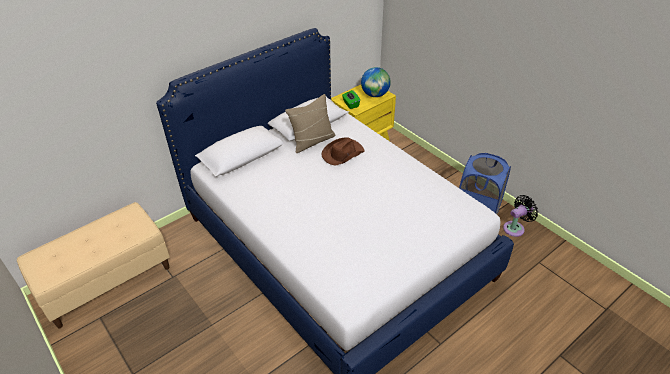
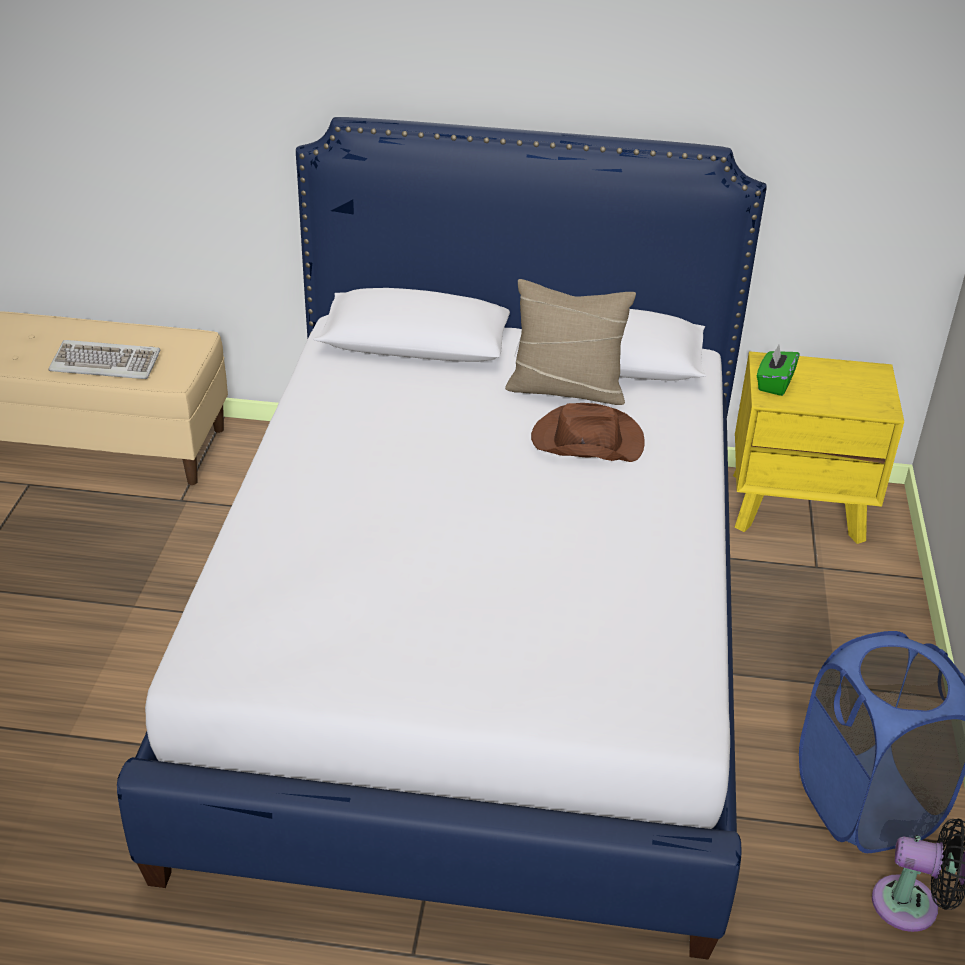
camera: 45 degrees right, 5 degrees down
globe [361,67,391,97] -> none
none -> keyboard [48,340,160,379]

